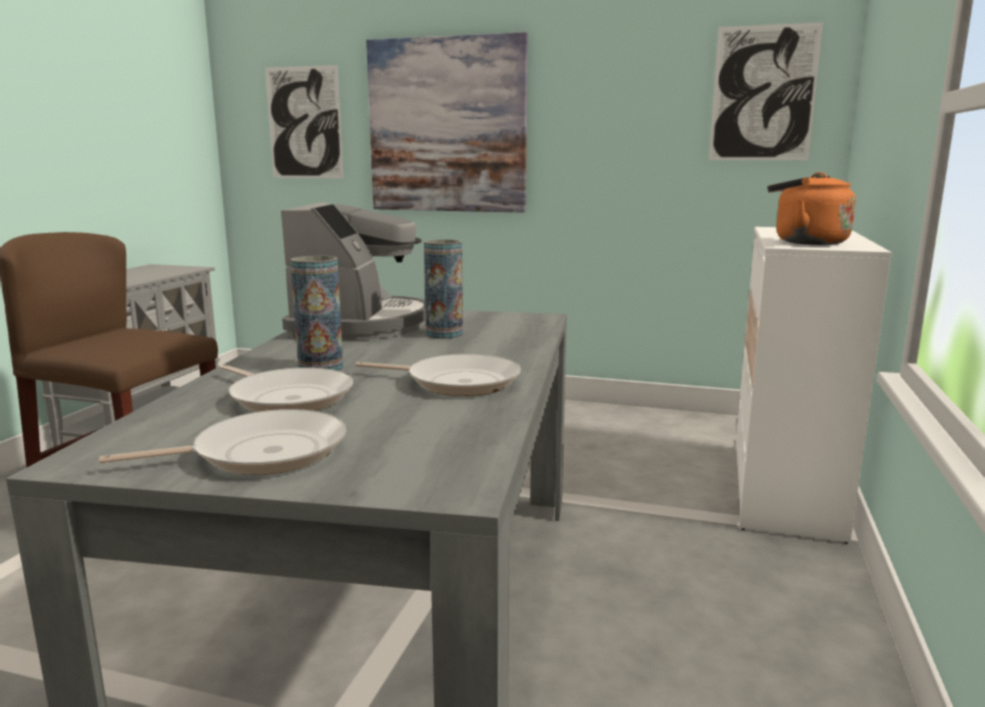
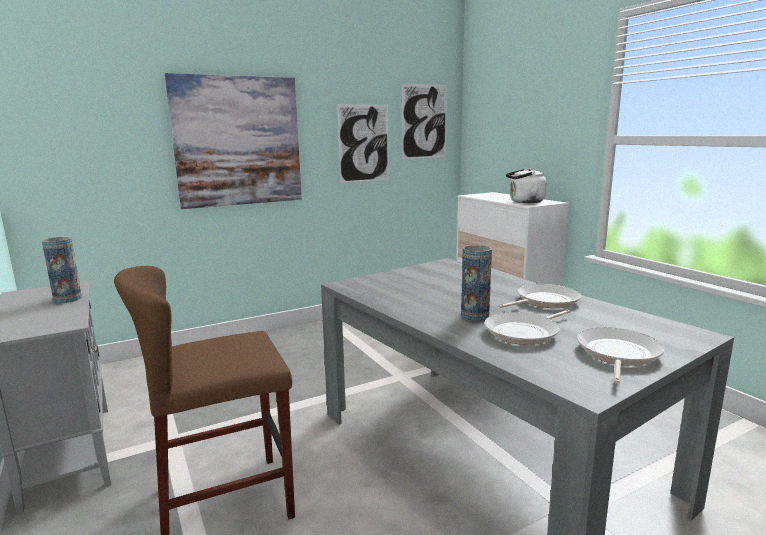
camera: 45 degrees left, 0 degrees up
frying pan [220,364,353,412] -> frying pan turned 150 degrees clockwise [484,310,570,345]
picture [265,65,343,178] -> picture moved to [337,104,389,183]
coffee machine [281,202,426,340] -> none
vase [424,239,463,339] -> vase moved to [42,237,82,303]
orange kettle [768,172,856,245] -> white kettle [506,168,546,203]

